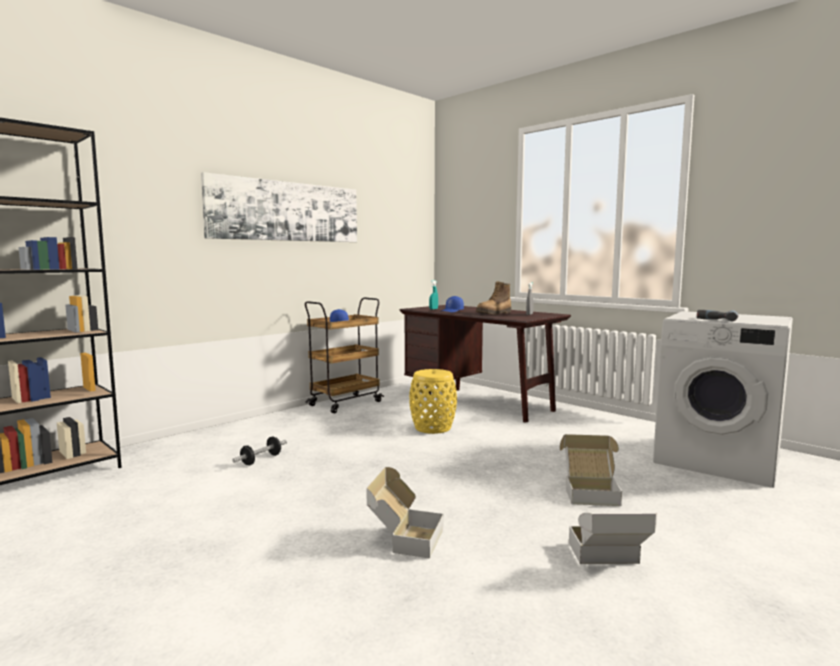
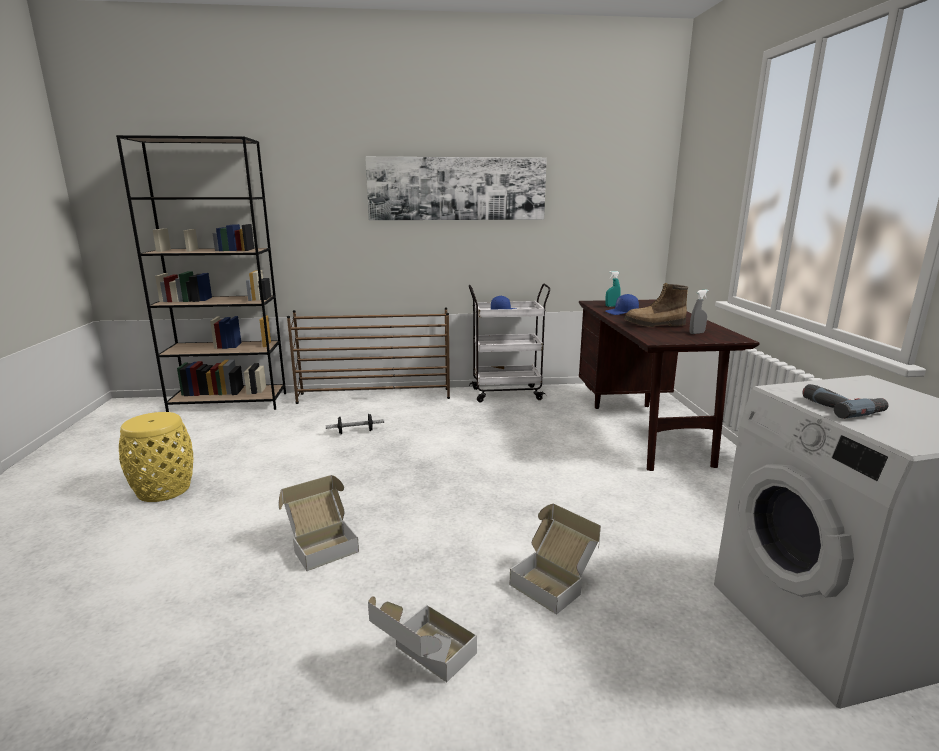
camera: 40 degrees right, 10 degrees up
brown cart [305,298,384,413] -> white cart [469,284,550,403]
yellow stool [409,369,457,434] -> yellow stool moved to [119,412,193,502]
none -> brown shoe rack [287,307,450,404]

